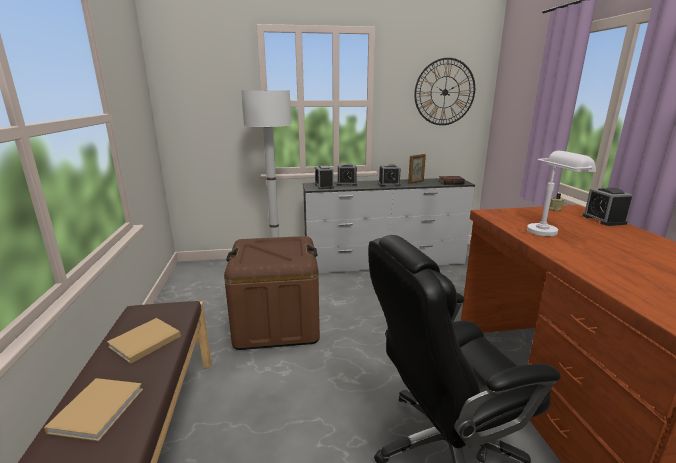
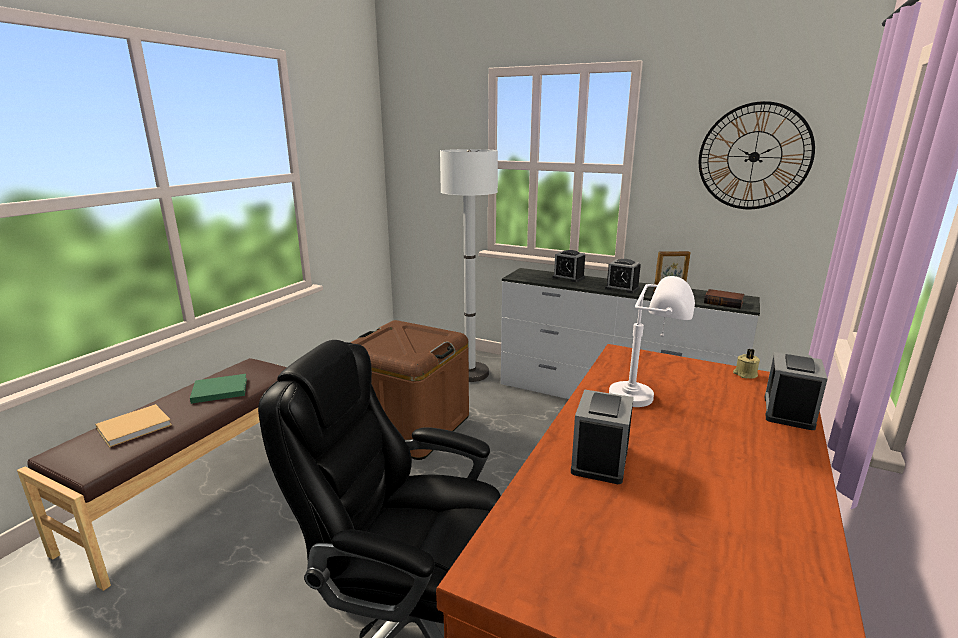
camera: 35 degrees right, 0 degrees up
beige book [107,318,181,364] -> green book [190,374,247,404]
alarm clock [315,166,334,189] -> alarm clock moved to [571,389,634,484]

